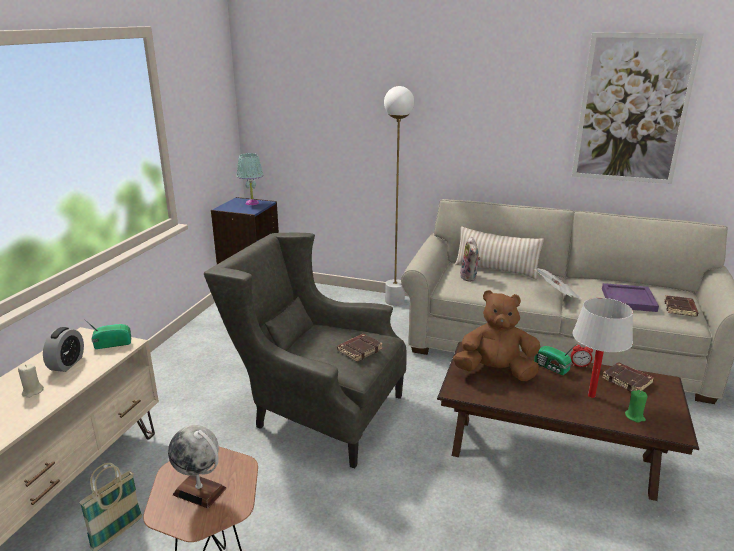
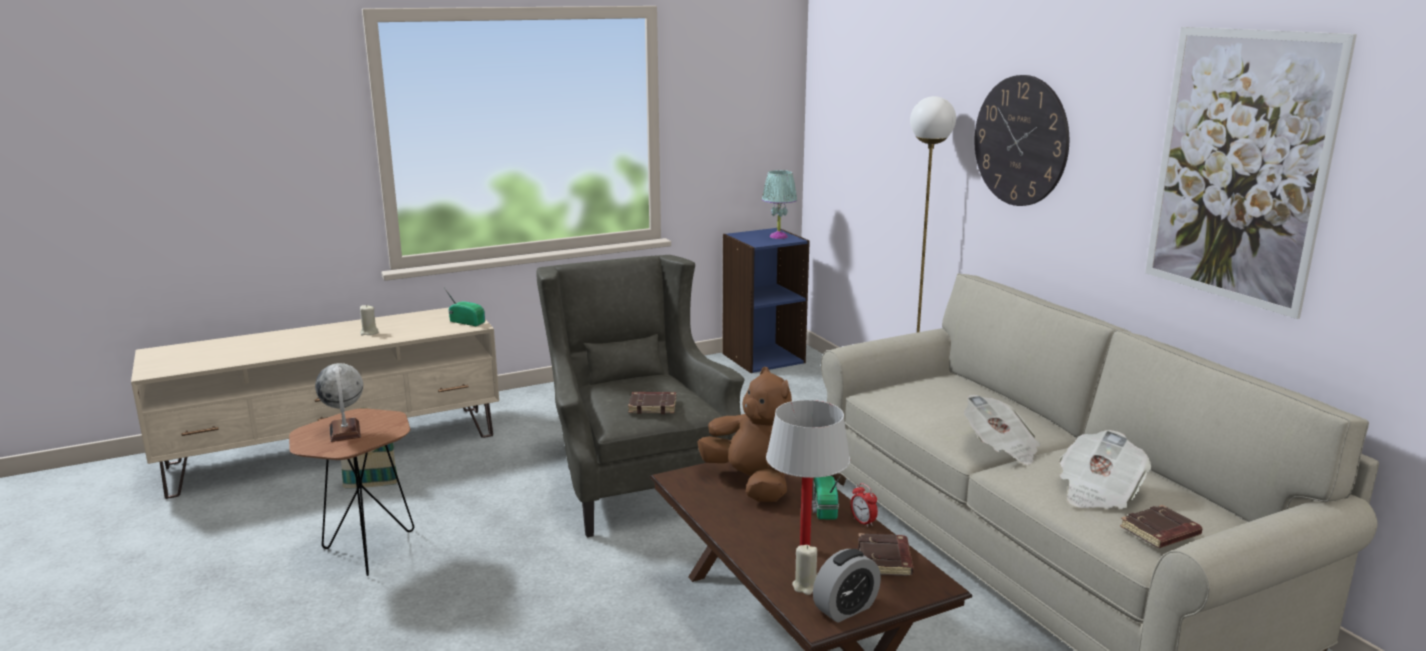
camera: 45 degrees right, 5 degrees down
alarm clock [43,327,84,372] -> alarm clock moved to [813,549,881,623]
beige pillow [455,226,544,279] -> none
plush toy [460,237,481,281] -> none
purple tray [602,283,659,312] -> newspaper [1059,430,1151,509]
green candle [625,390,648,423] -> beige candle [792,545,817,595]
none -> wall clock [975,75,1069,206]

